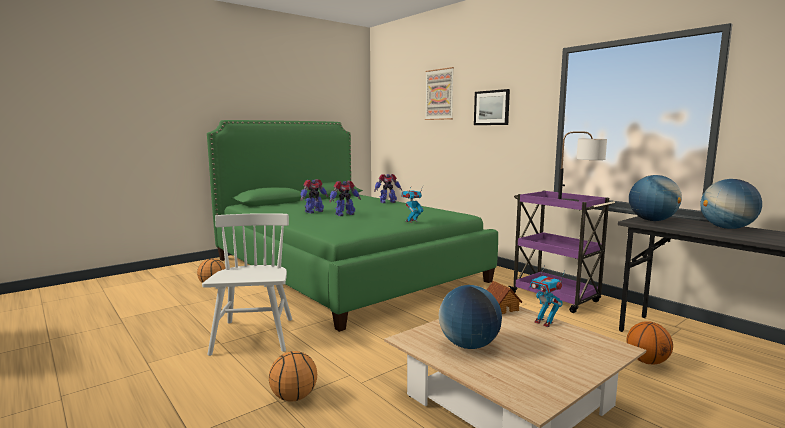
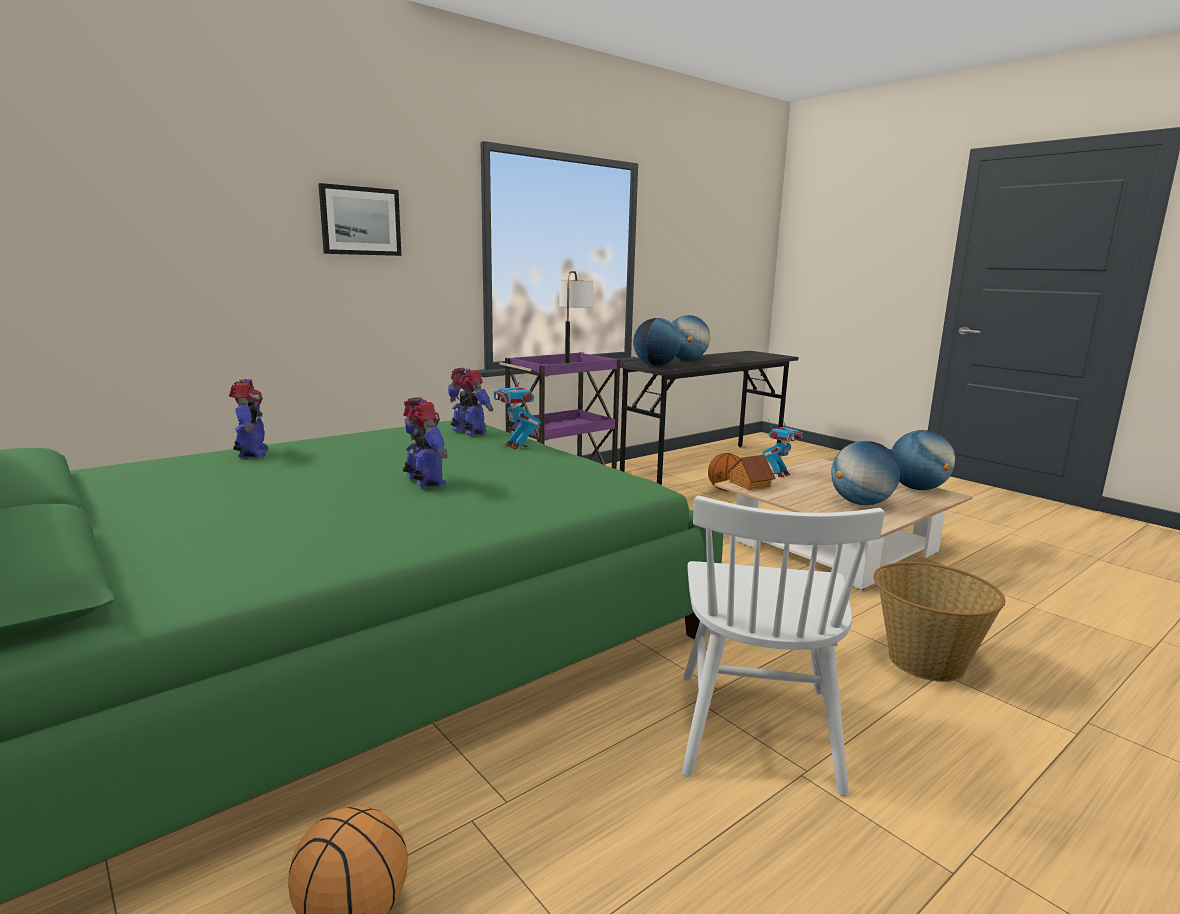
camera: 90 degrees left, 5 degrees up
white chair [202,213,292,356] -> white chair turned 75 degrees counterclockwise [682,495,885,796]
basketball [269,351,317,401] -> basket [873,562,1005,682]
toy robot [300,179,329,213] -> toy robot moved to [448,368,493,436]
picture [425,67,454,120] -> none
none -> globe [891,430,955,490]

